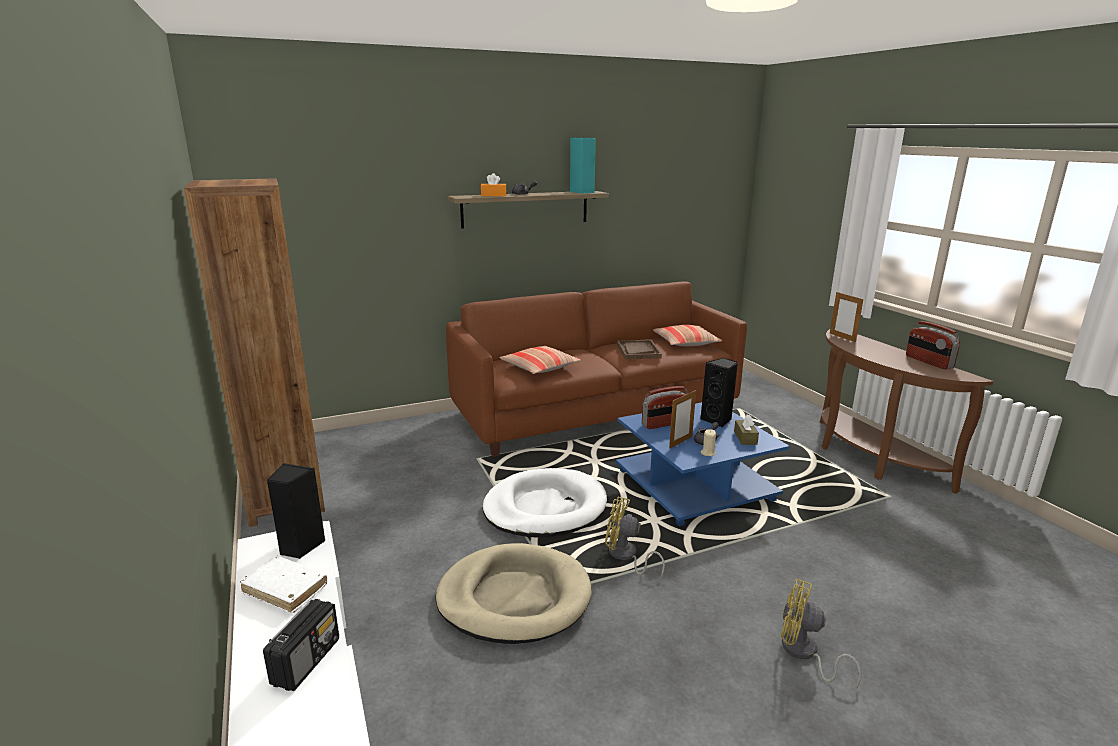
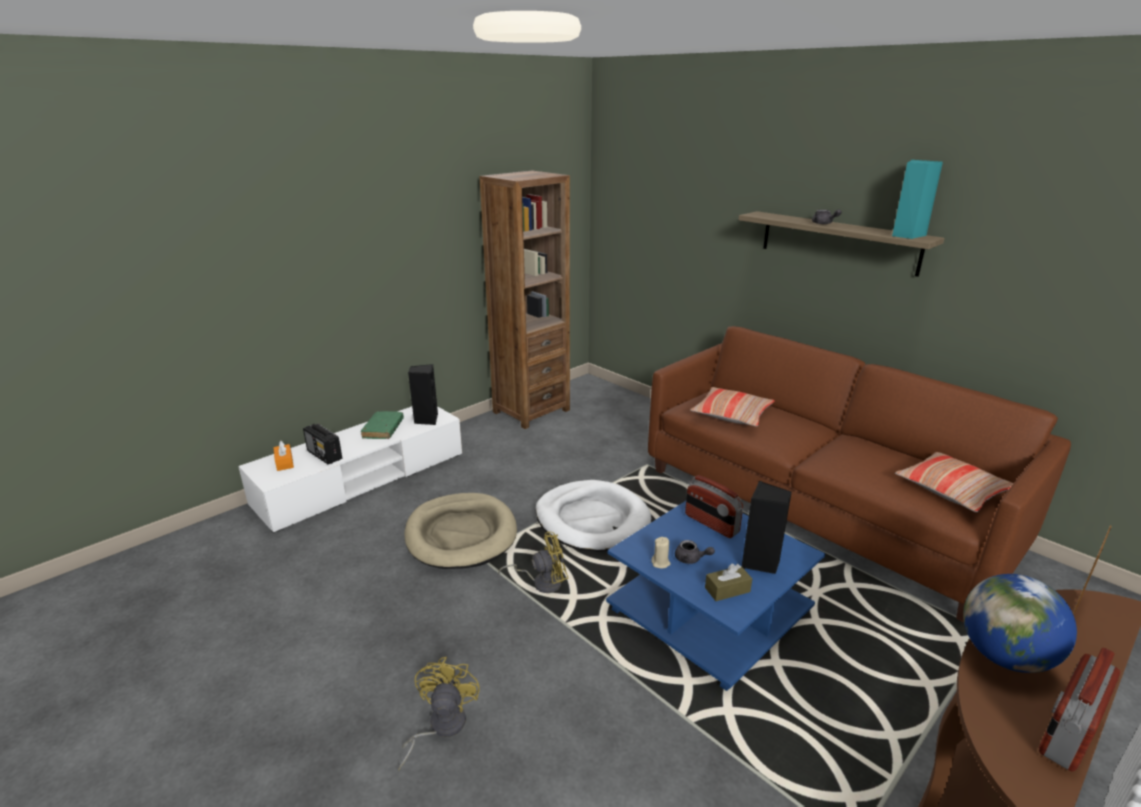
camera: 70 degrees right, 5 degrees up
white book [240,556,327,613] -> green book [361,411,404,439]
radio [263,599,339,691] -> radio turned 45 degrees clockwise [303,424,342,464]
orange tissue box [481,173,506,196] -> orange tissue box moved to [273,441,294,471]
yellow fan [605,497,665,577] -> yellow fan turned 75 degrees clockwise [498,532,568,593]
brown tray [617,340,662,359] -> none
picture frame [669,390,696,449] -> none
none -> globe [963,574,1077,673]

